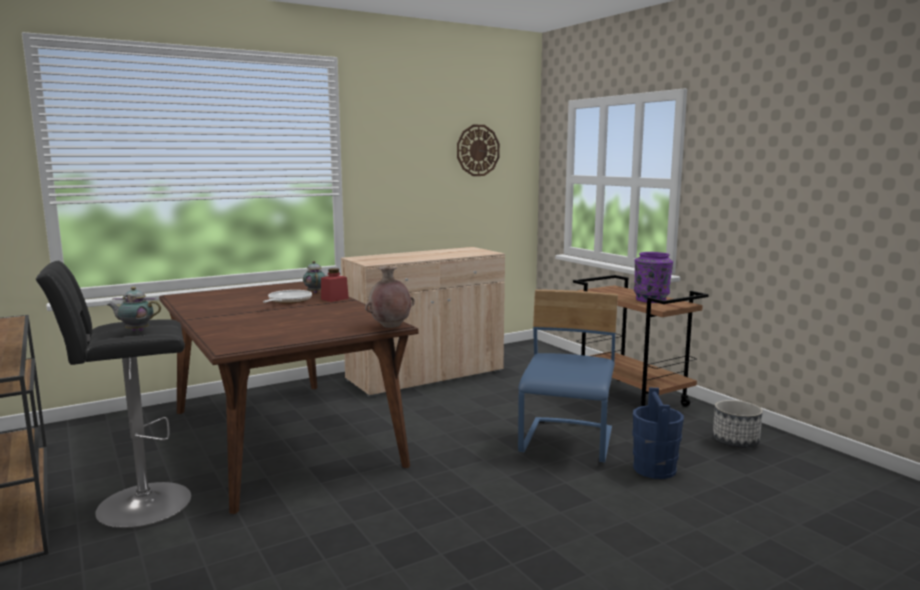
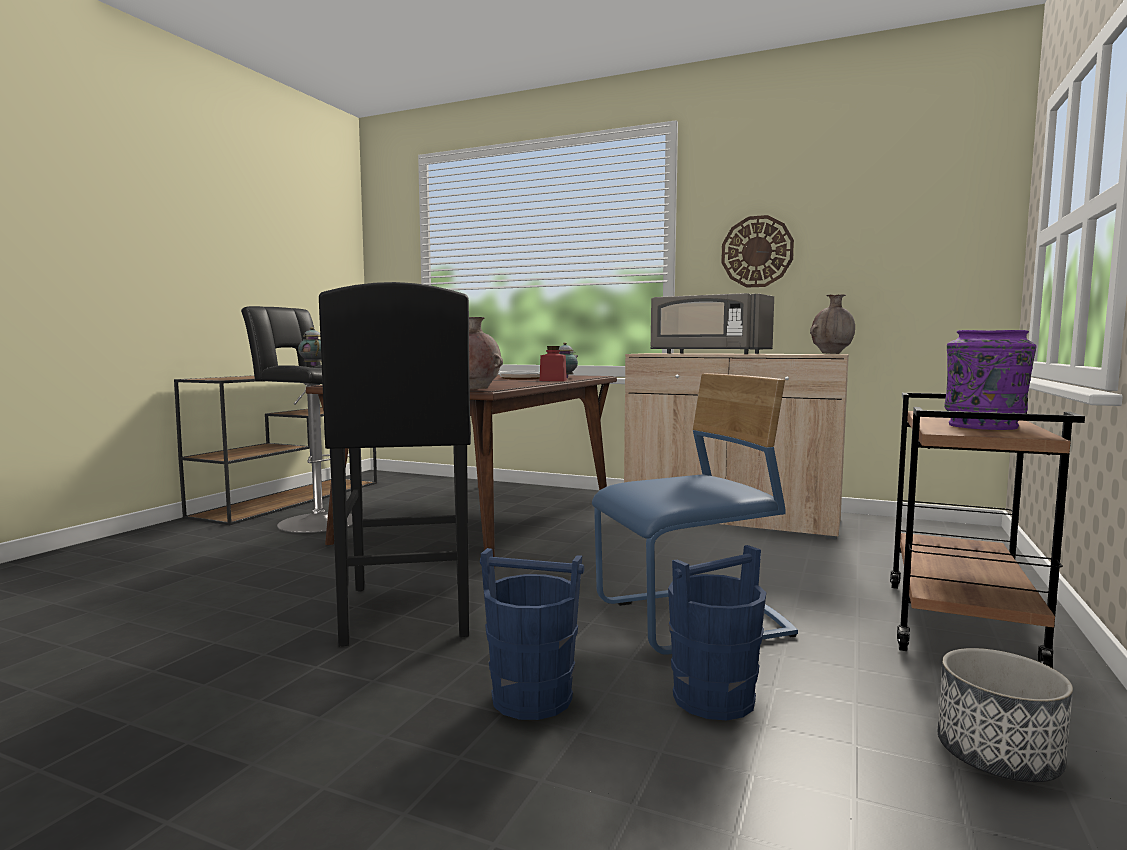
camera: 55 degrees right, 5 degrees down
wall clock [457,125,500,176] -> wall clock moved to [721,215,794,288]
none -> black stool [319,282,471,646]
none -> blue bucket [480,548,584,720]
none -> grey microwave [650,293,774,354]
none -> brown vase [810,294,855,354]

